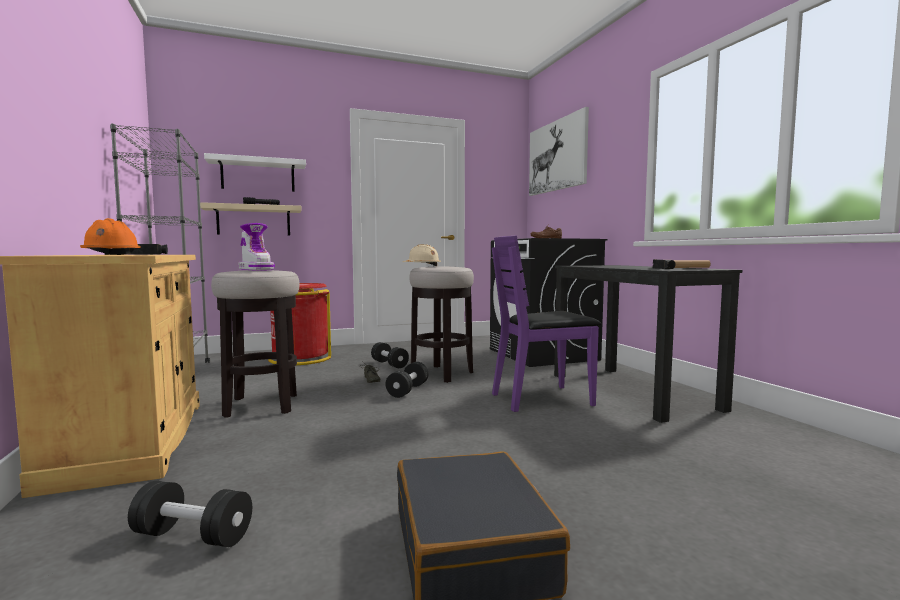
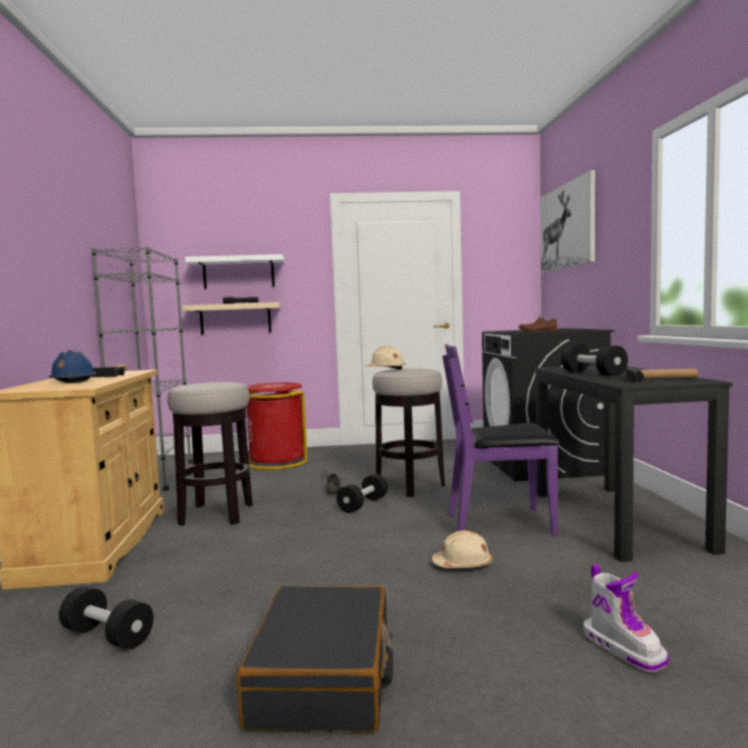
camera: 15 degrees right, 0 degrees up
orange hard hat [80,218,140,255] -> blue hard hat [49,350,96,383]
boot [238,223,275,271] -> boot moved to [583,564,669,672]
black dumbbell [371,342,409,368] -> black dumbbell moved to [561,344,628,376]
none -> beige hard hat [432,530,493,568]

